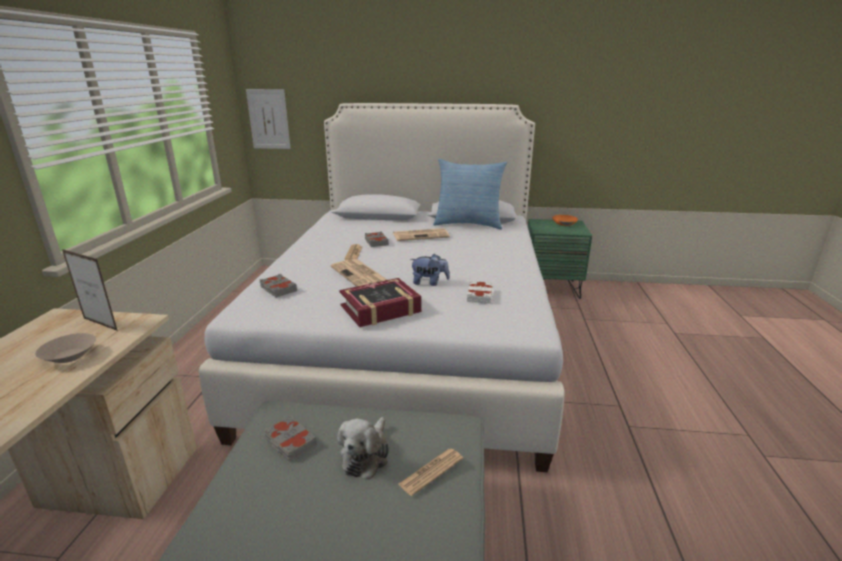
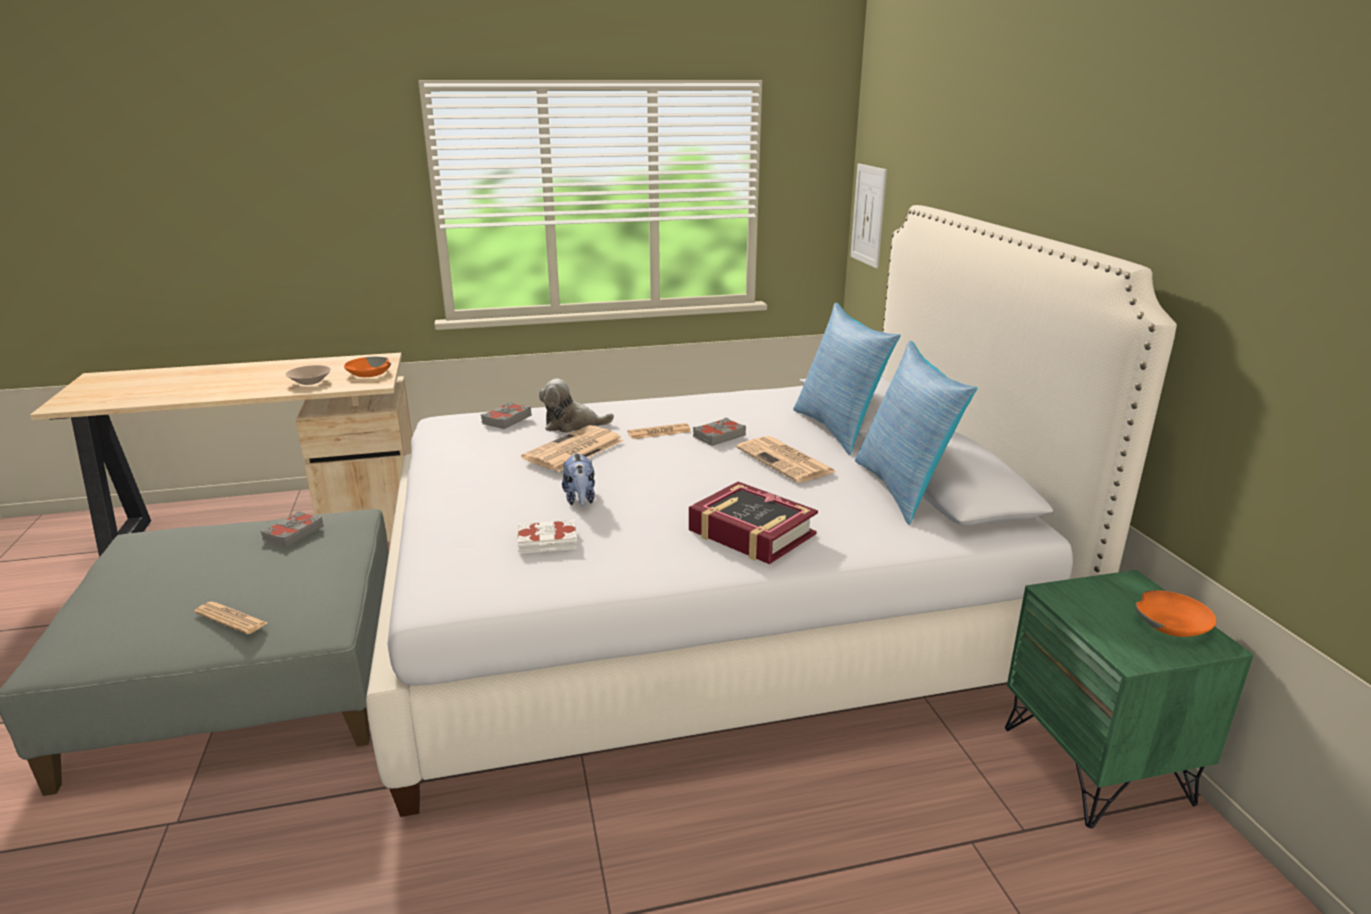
camera: 70 degrees right, 0 degrees up
picture frame [62,249,118,331] -> orange bowl [344,357,391,377]
plush toy [337,417,389,480] -> plush toy moved to [539,379,614,433]
book [339,278,421,327] -> book moved to [689,482,818,564]
none -> pillow [793,303,901,455]

